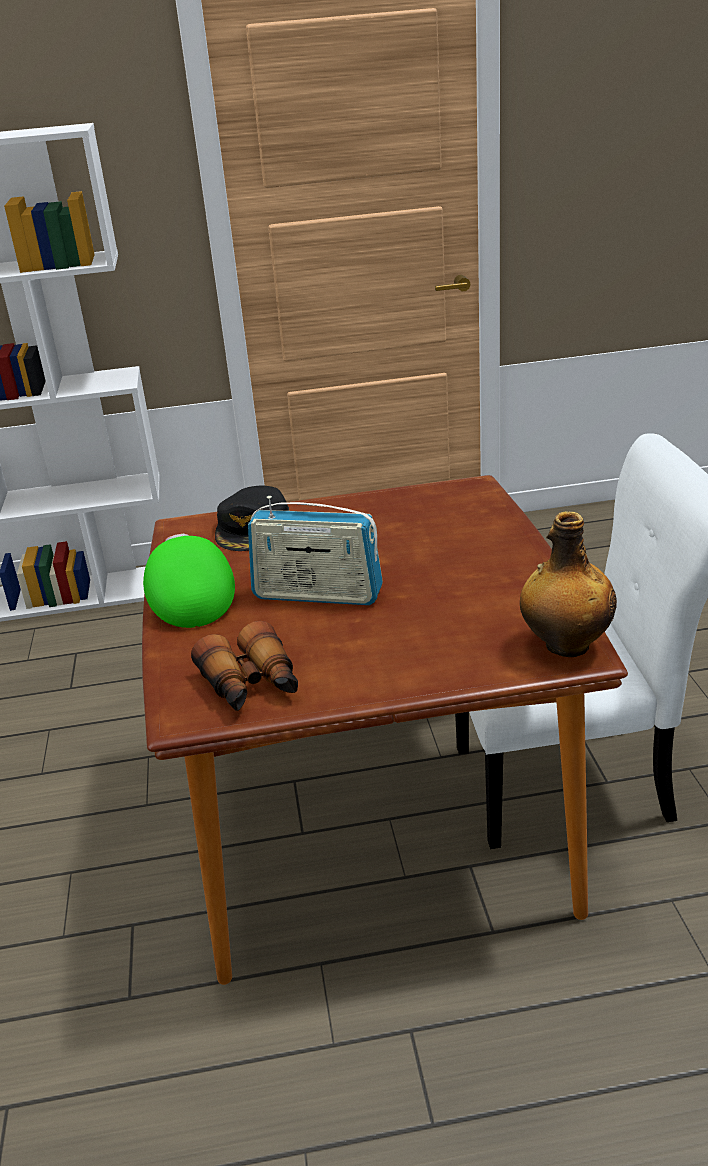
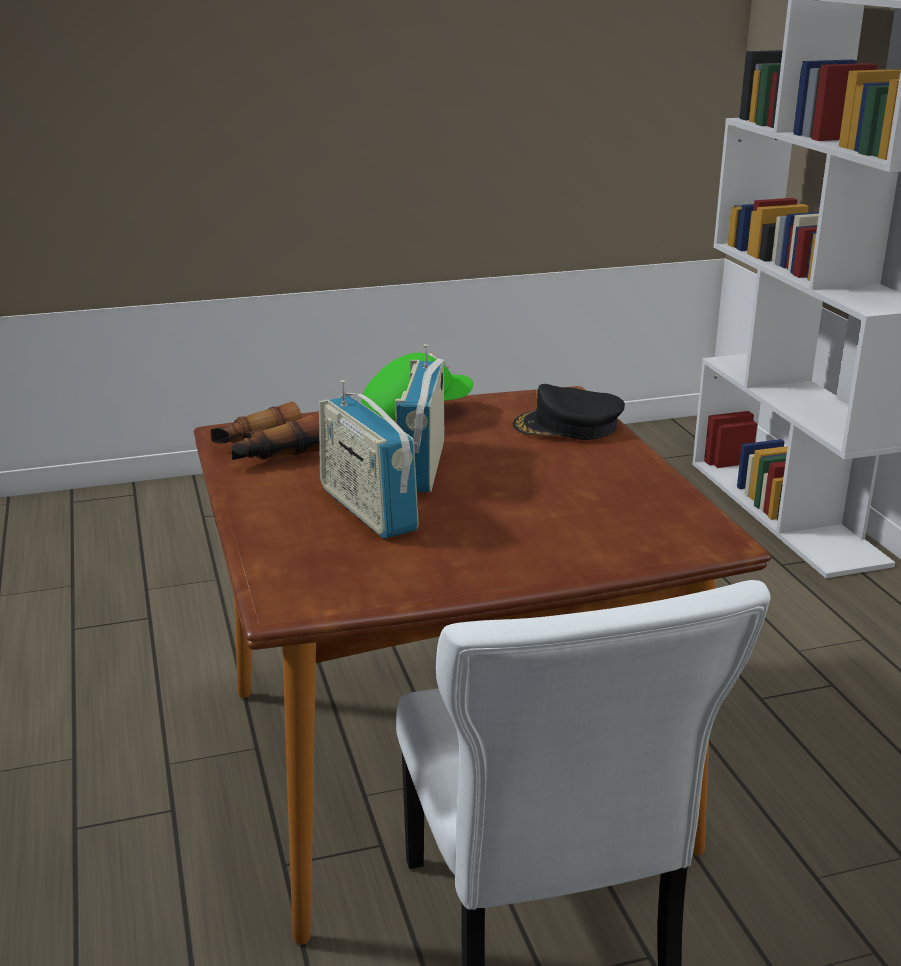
camera: 80 degrees right, 5 degrees down
bottle [520,511,617,657] -> none
none -> radio [319,380,419,539]

